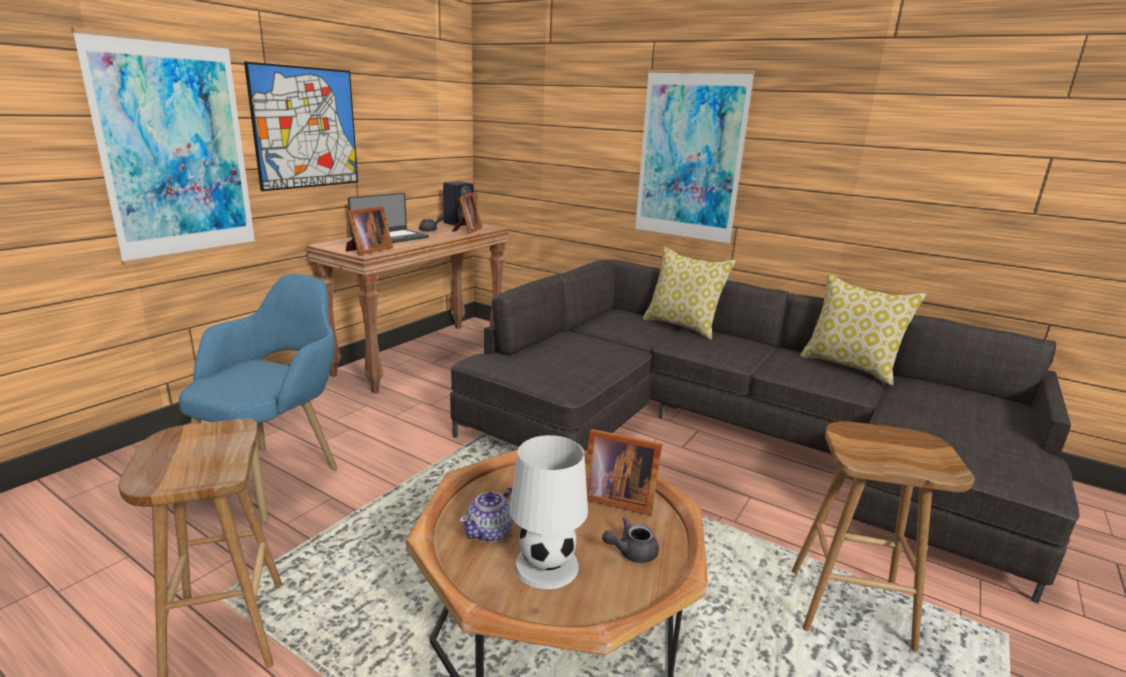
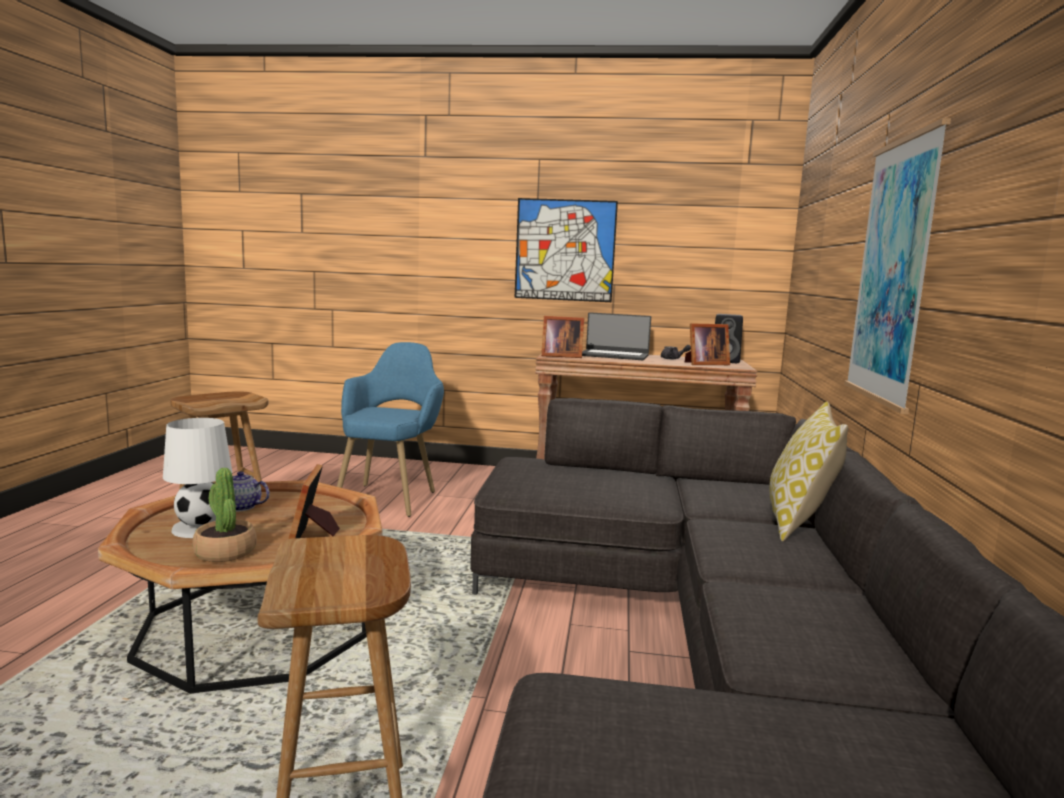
camera: 65 degrees right, 10 degrees down
picture [71,27,257,265] -> none
blue armchair [179,274,337,523] -> blue armchair turned 75 degrees counterclockwise [337,342,444,517]
grey teapot [602,517,659,563] -> potted plant [192,468,257,562]
pillow [800,274,926,385] -> none

